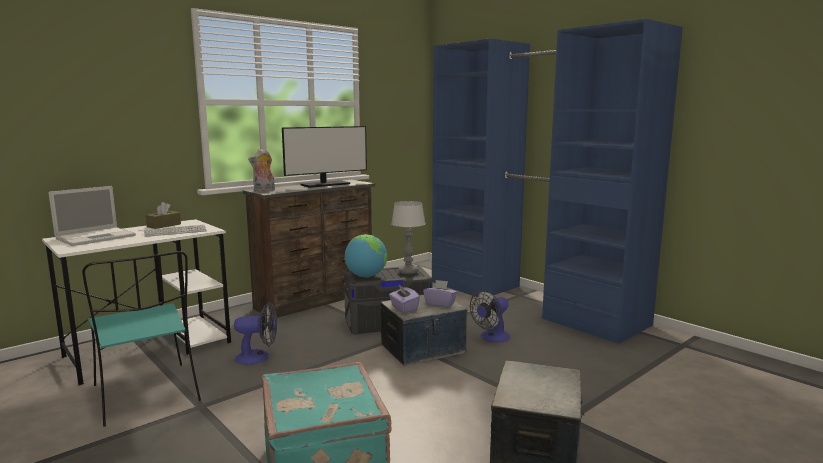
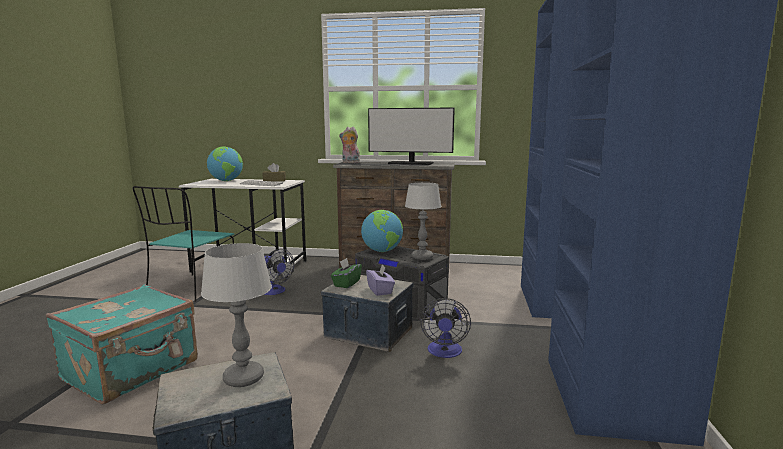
camera: 50 degrees right, 0 degrees up
laptop [48,186,136,246] -> globe [207,146,243,181]
purple tissue box [389,285,420,313] -> green tissue box [331,258,362,288]
fan [470,290,510,342] -> fan turned 90 degrees counterclockwise [420,298,471,358]
none -> table lamp [201,243,272,387]

